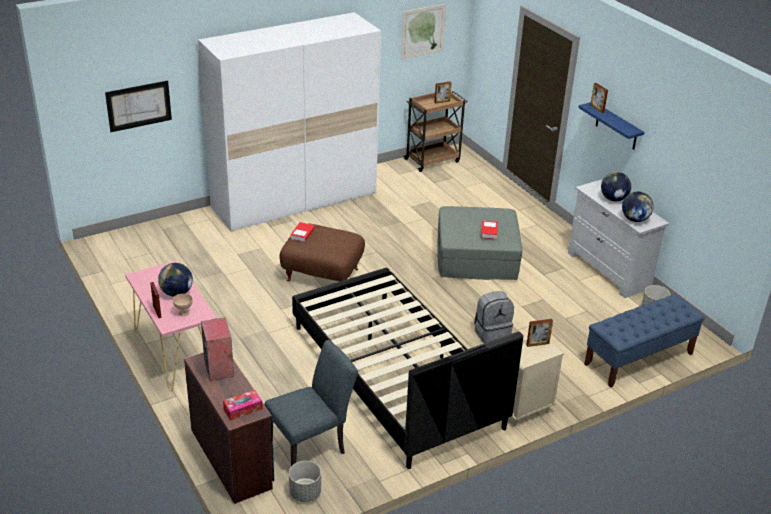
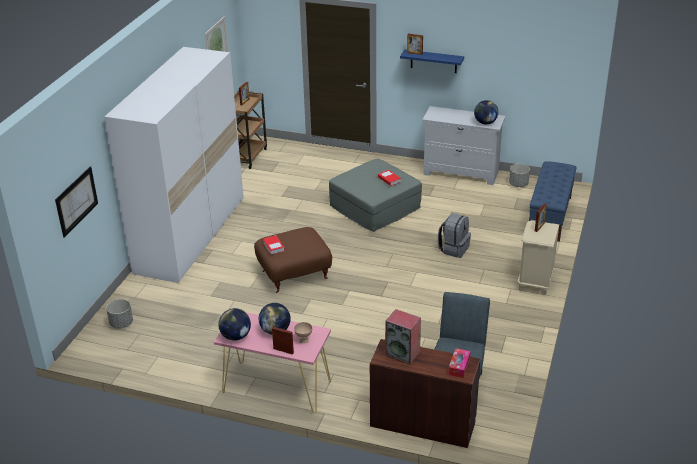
camera: 40 degrees left, 0 degrees up
grey planter [289,461,321,502] -> grey planter moved to [106,299,133,329]
black bed [292,268,523,469] -> none
globe [601,172,631,201] -> globe moved to [218,308,251,341]

